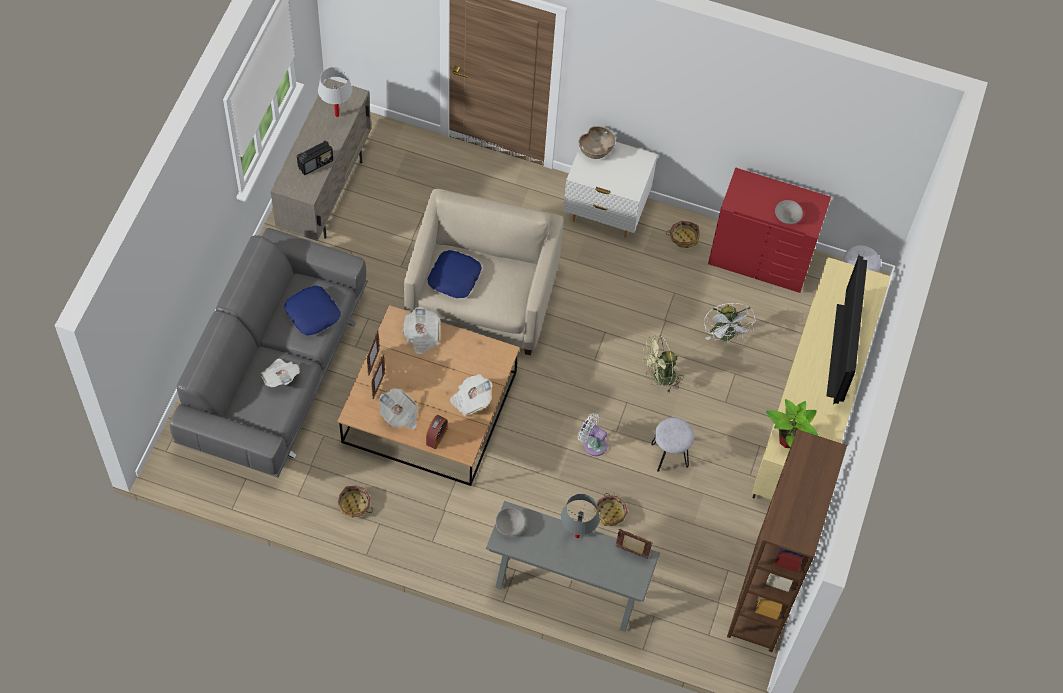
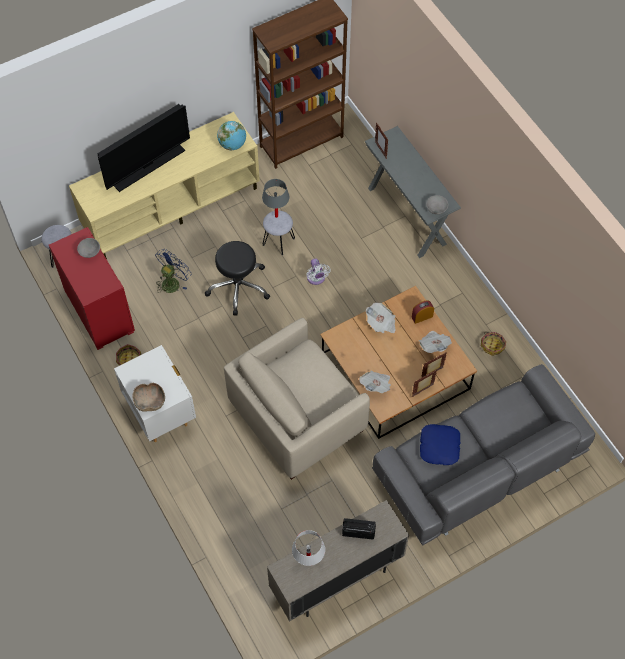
camera: 135 degrees left, 0 degrees up
newspaper [261,359,300,387] -> none
blue pillow [427,250,482,298] -> none
grey table lamp [561,494,600,538] -> grey table lamp moved to [262,179,289,218]
basket [594,493,628,526] -> none
green fan [643,335,684,393] -> black stool [205,241,270,316]
white fan [704,303,756,343] -> blue fan [155,249,191,293]
potted plant [766,399,818,448] -> globe [217,121,246,150]

